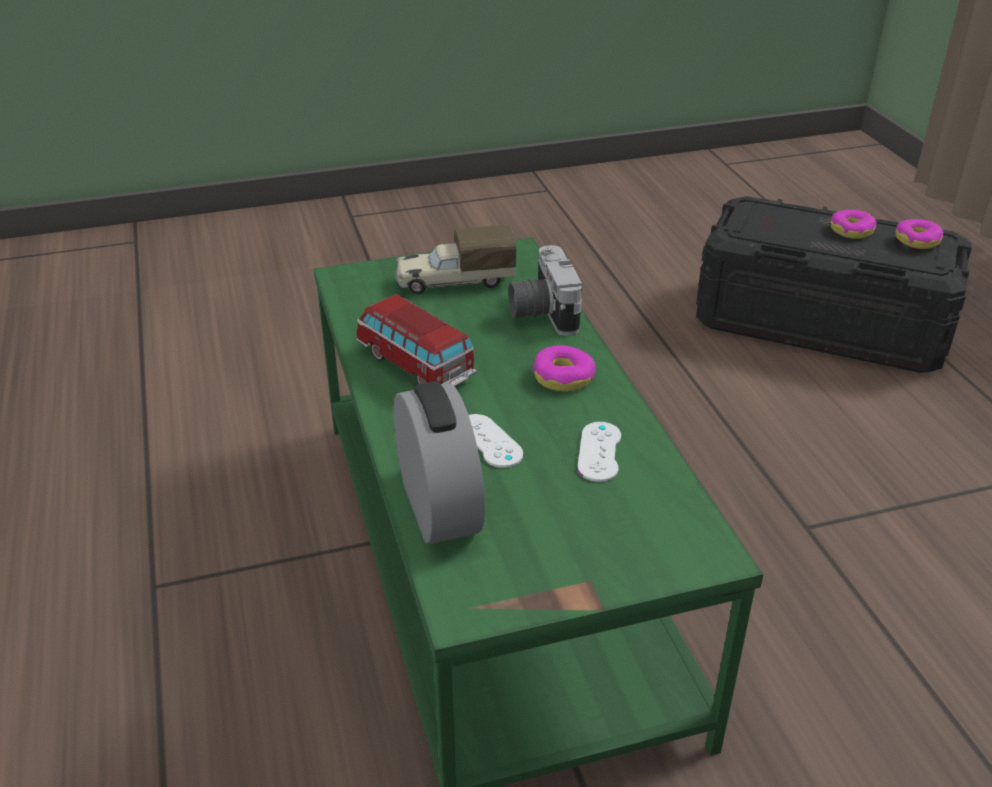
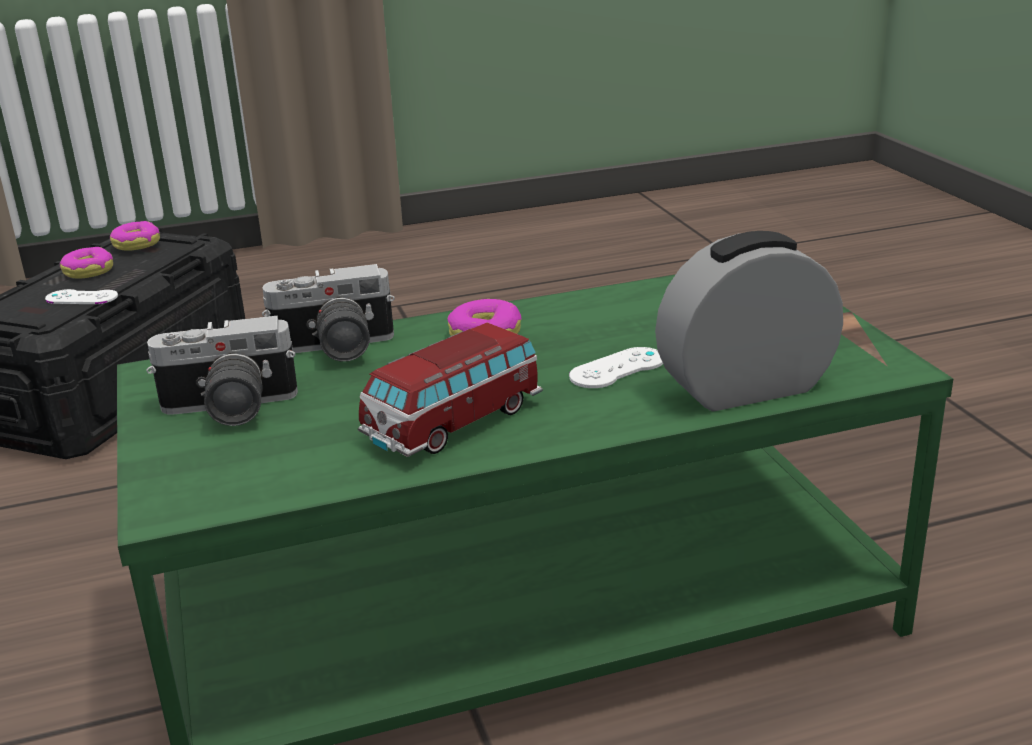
camera: 90 degrees left, 10 degrees down
toy truck [395,225,516,294] -> camera [146,316,298,426]
white game controller [577,422,621,482] -> white game controller moved to [45,289,118,304]

